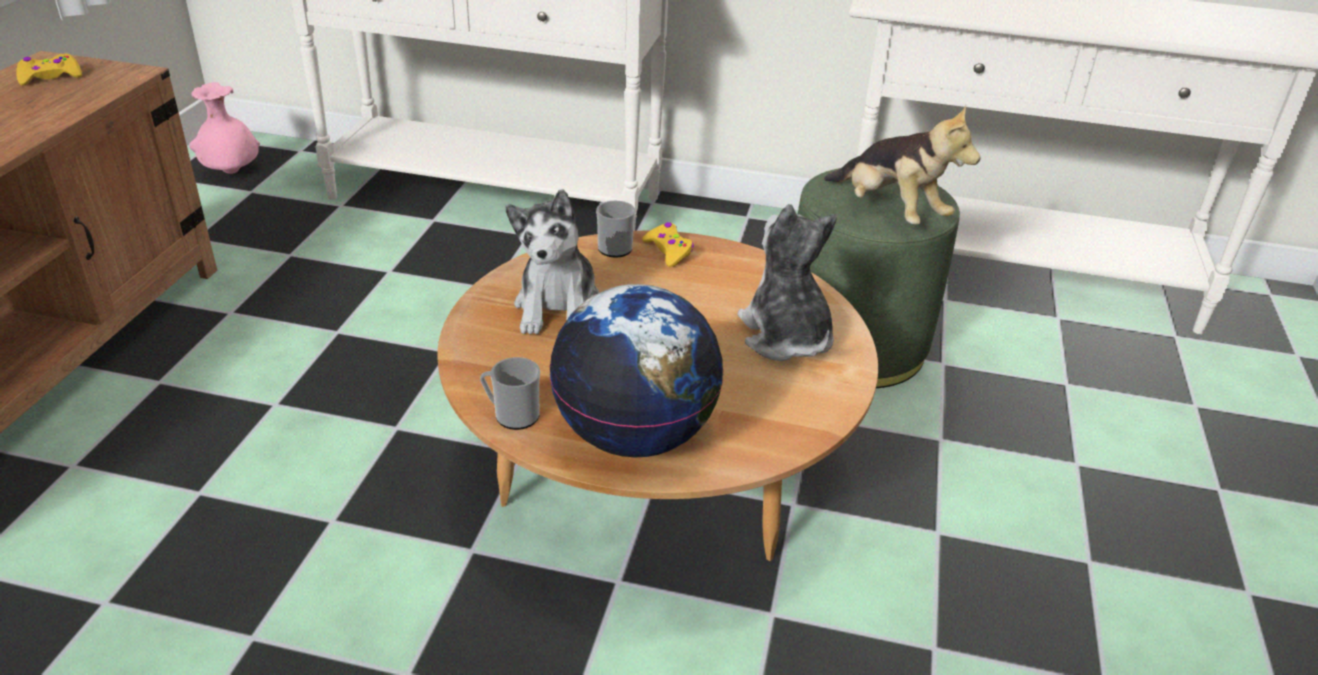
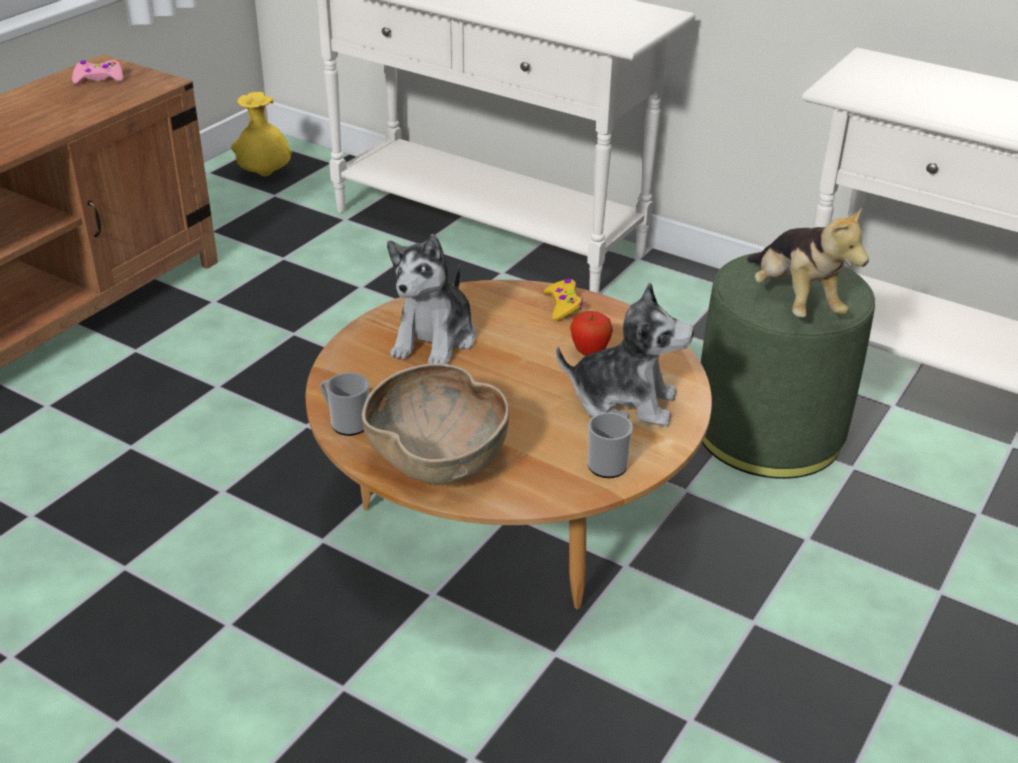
camera: 20 degrees right, 0 degrees up
yellow game controller [16,54,82,85] -> pink game controller [72,60,123,84]
pink vase [189,82,260,174] -> yellow vase [231,92,293,177]
globe [549,284,724,457] -> brown bowl [362,363,509,484]
mug [596,201,635,258] -> mug moved to [588,412,633,478]
plush toy [737,204,837,361] -> plush toy turned 105 degrees clockwise [556,282,694,427]
none -> apple [570,311,613,356]

